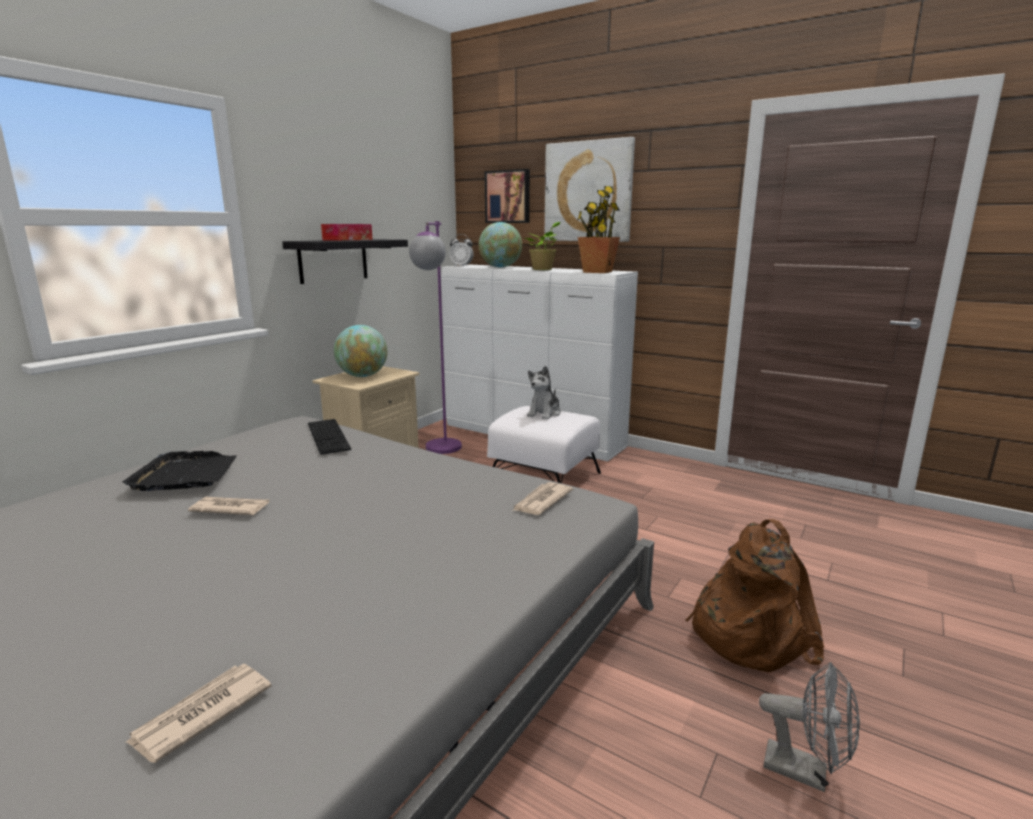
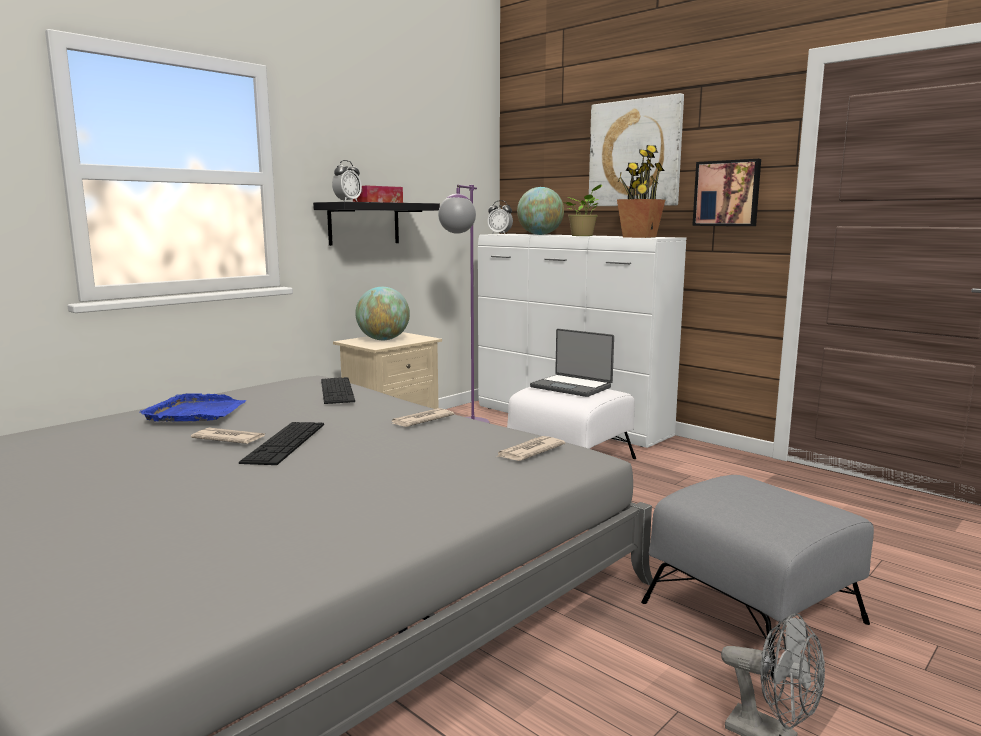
camera: 10 degrees right, 5 degrees down
black tray [123,451,237,491] -> blue tray [140,393,246,422]
newspaper [126,664,272,763] -> newspaper moved to [391,408,454,427]
picture [484,169,530,223] -> picture moved to [692,159,761,226]
plush toy [527,366,561,420] -> laptop [530,329,614,397]
brown backpack [686,519,824,672] -> grey ottoman [641,475,874,681]
none -> keyboard [239,422,324,465]
none -> alarm clock [332,160,362,202]

